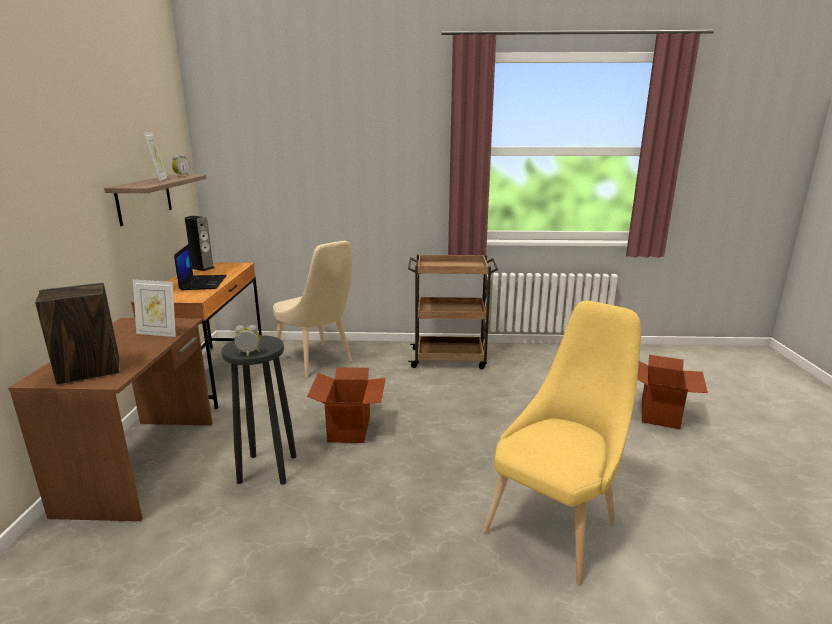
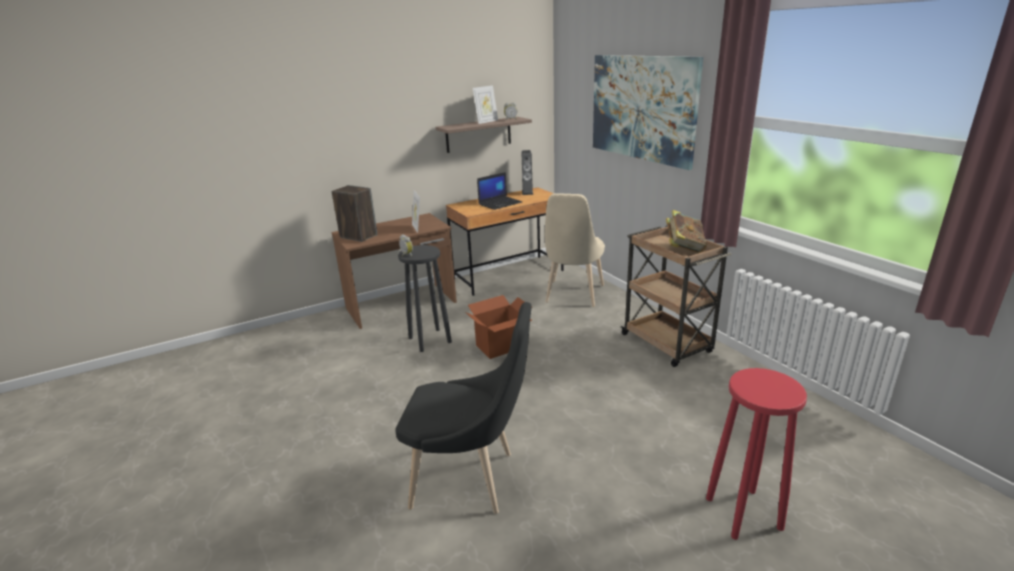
camera: 60 degrees right, 5 degrees up
yellow chair [483,301,641,585] -> black chair [395,302,532,514]
cardboard box [637,355,708,429] -> red stool [706,368,807,540]
none -> picture [593,55,703,170]
none -> book [666,210,707,253]

